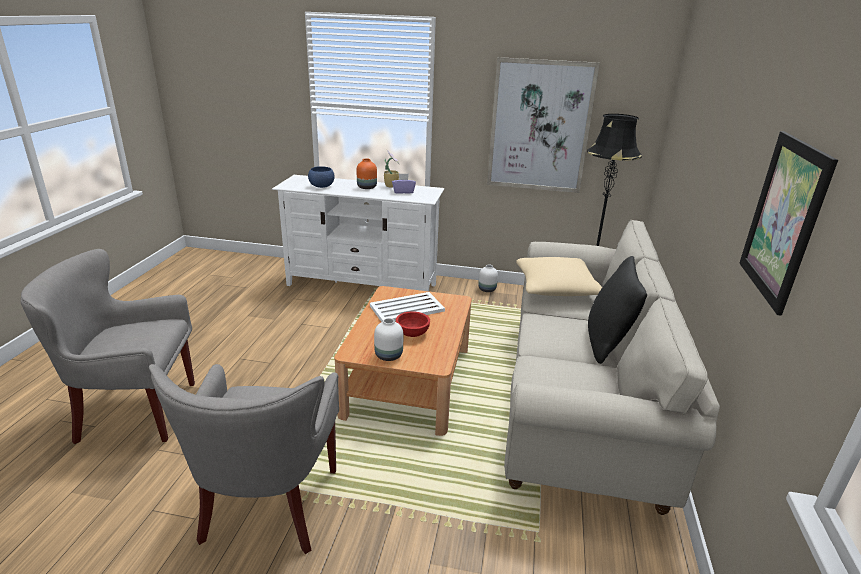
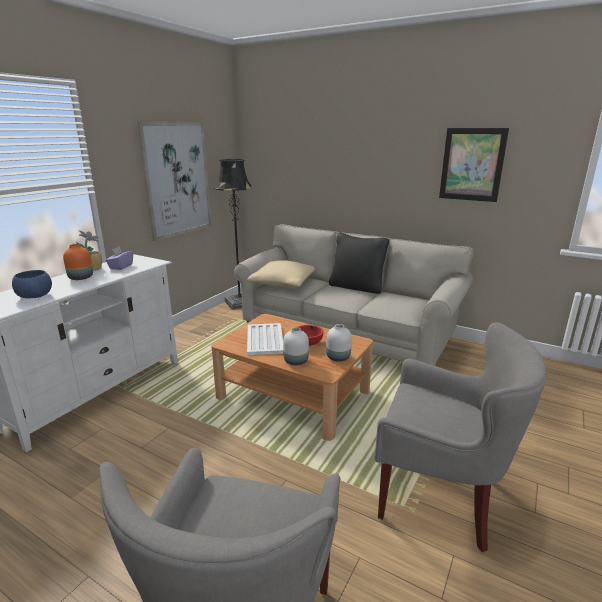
camera: 70 degrees left, 5 degrees down
white vase [478,265,498,292] -> white vase moved to [283,327,309,365]

